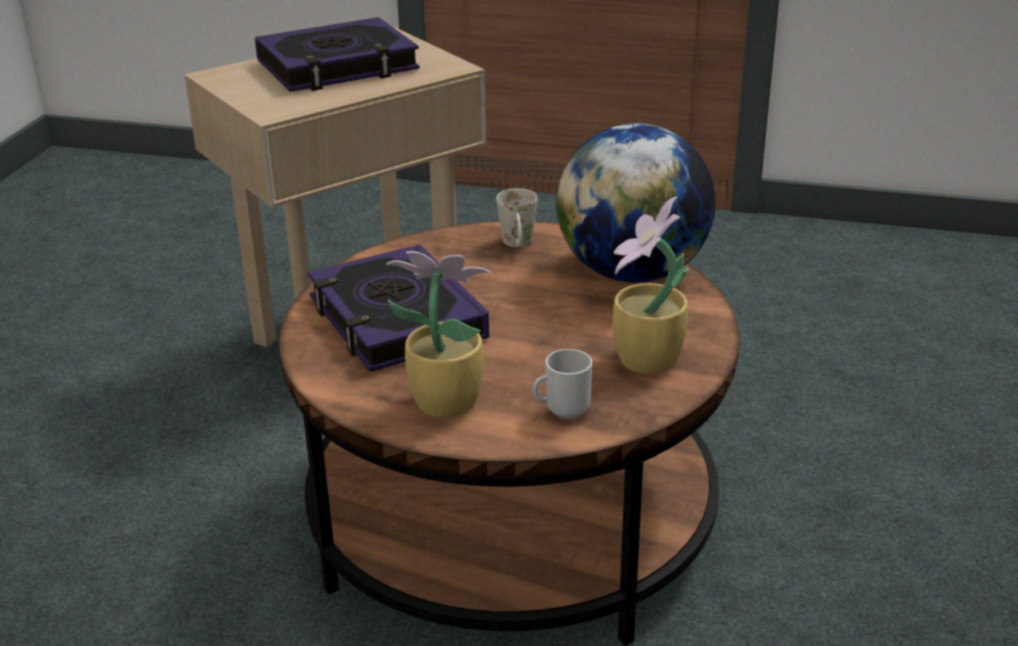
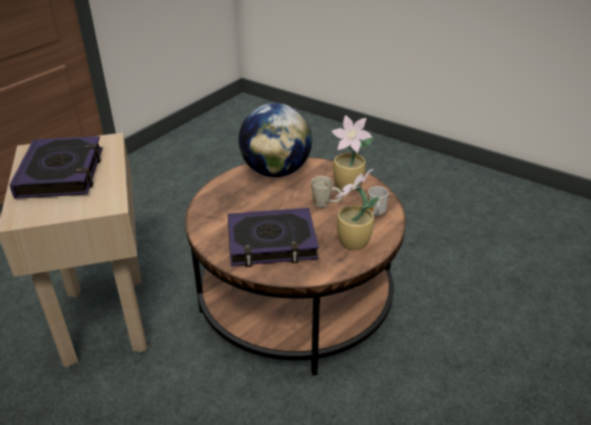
camera: 70 degrees left, 5 degrees up
white mug [496,188,537,247] -> white mug moved to [311,176,343,207]

